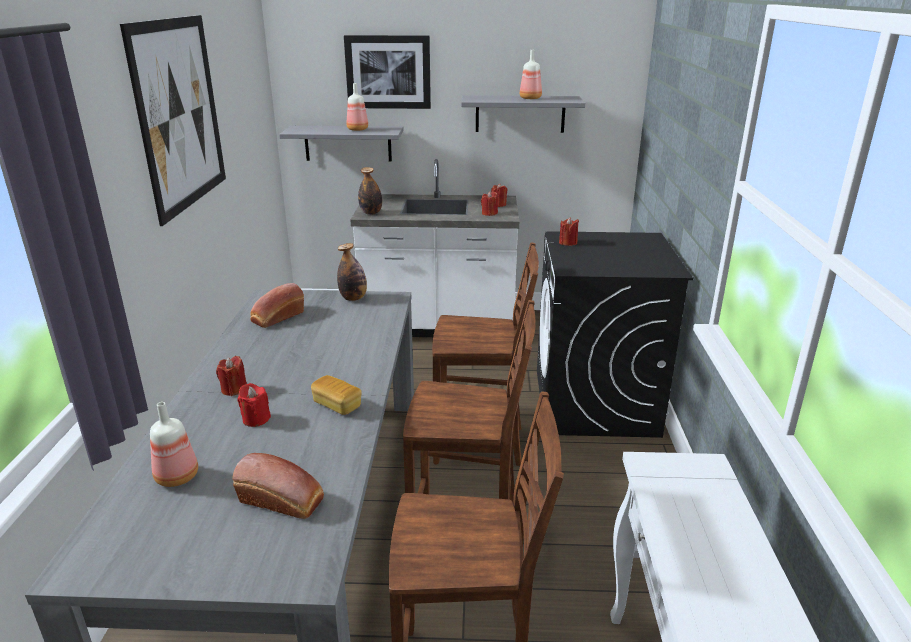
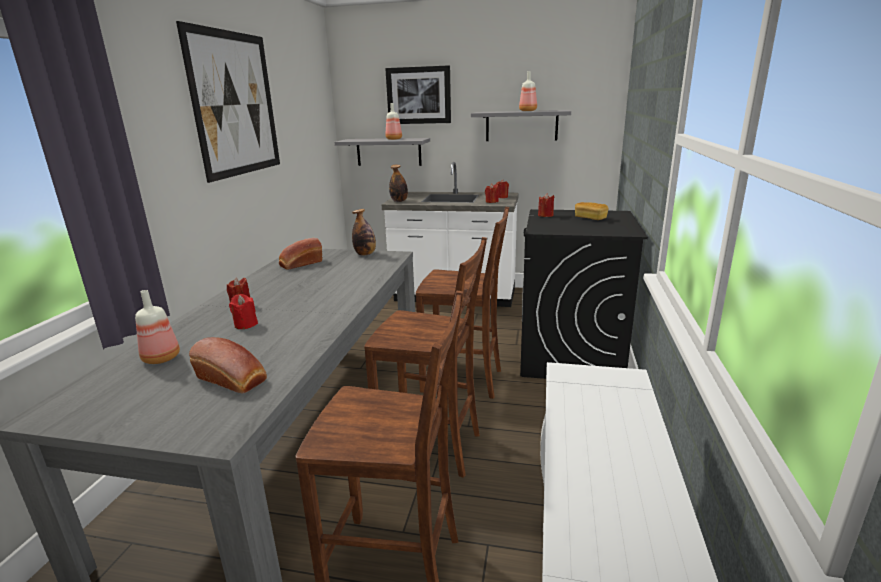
camera: 10 degrees right, 5 degrees down
bread [311,375,362,415] -> bread moved to [575,202,609,220]

